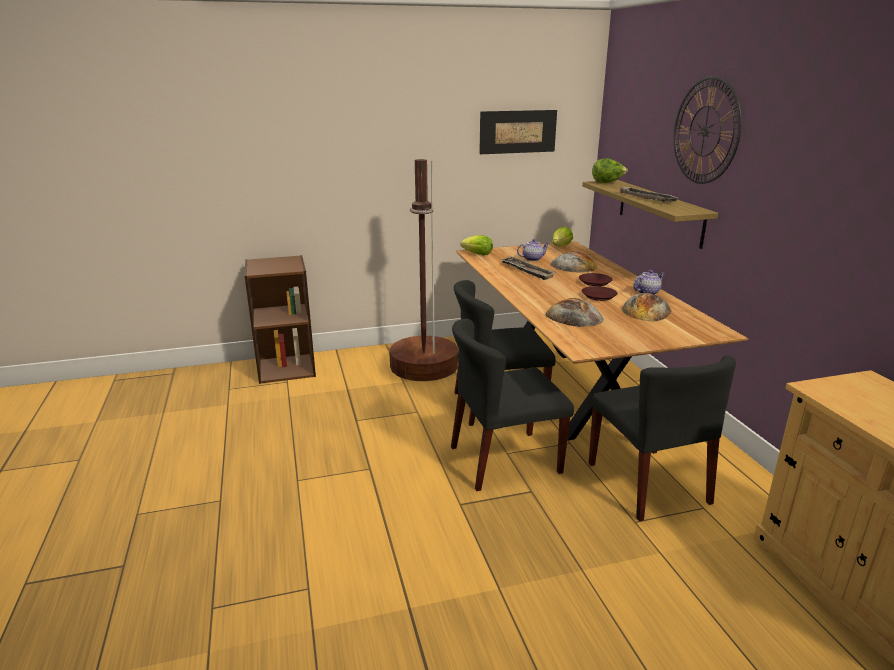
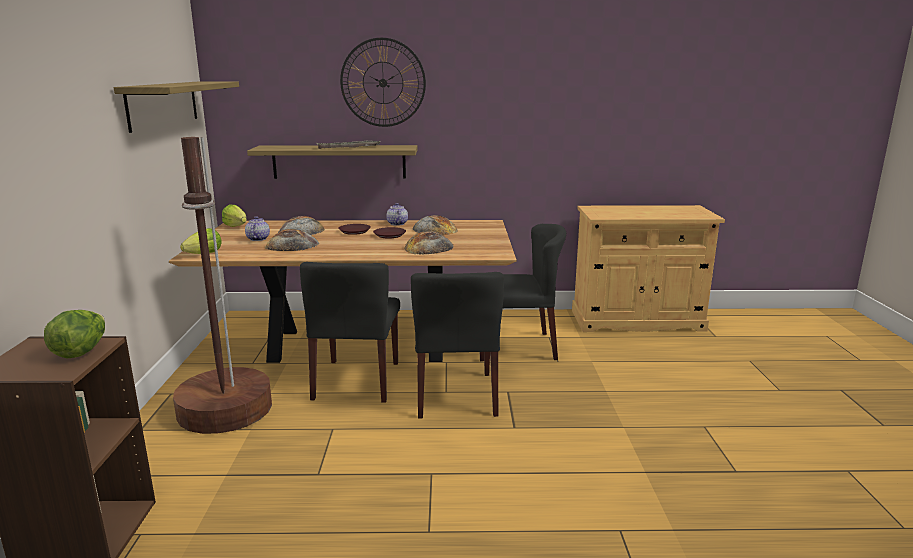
camera: 75 degrees left, 5 degrees down
picture [479,110,557,154] -> shelf [114,82,239,133]
tray [502,257,556,280] -> bread [265,229,319,251]
lettuce [592,158,628,183] -> lettuce moved to [44,310,105,359]

